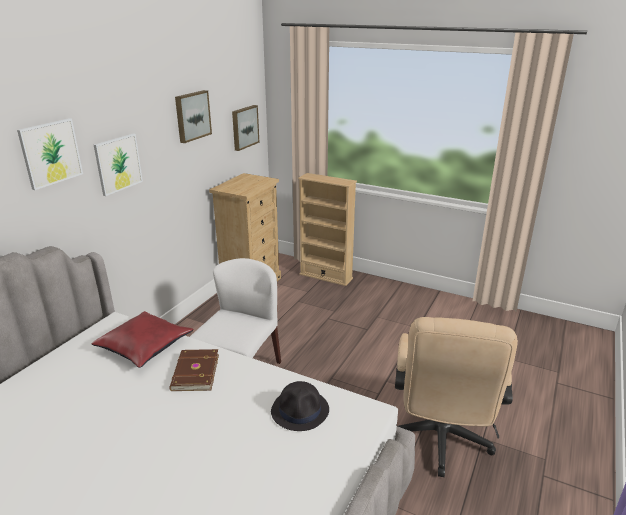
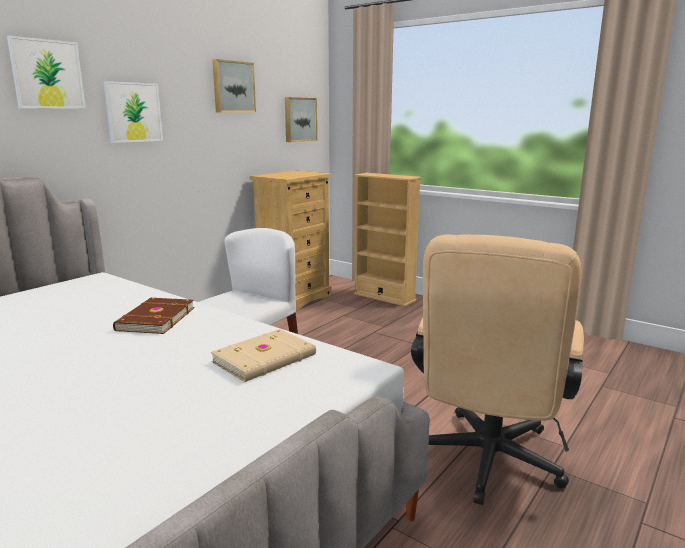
camera: 10 degrees right, 10 degrees down
red pillow [91,311,194,368] -> none
black hat [271,381,329,431] -> beige book [211,329,316,382]

